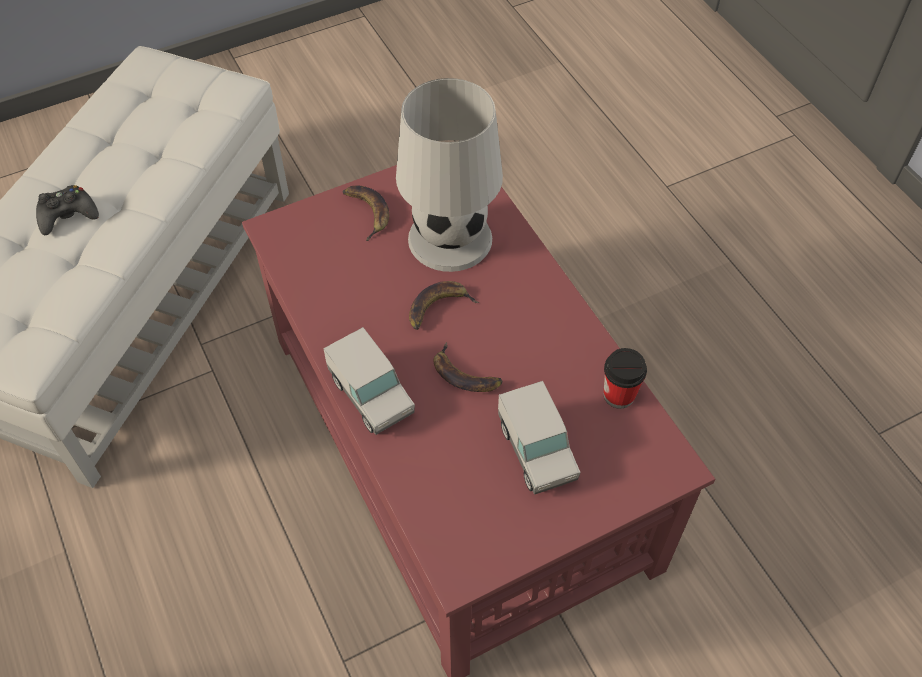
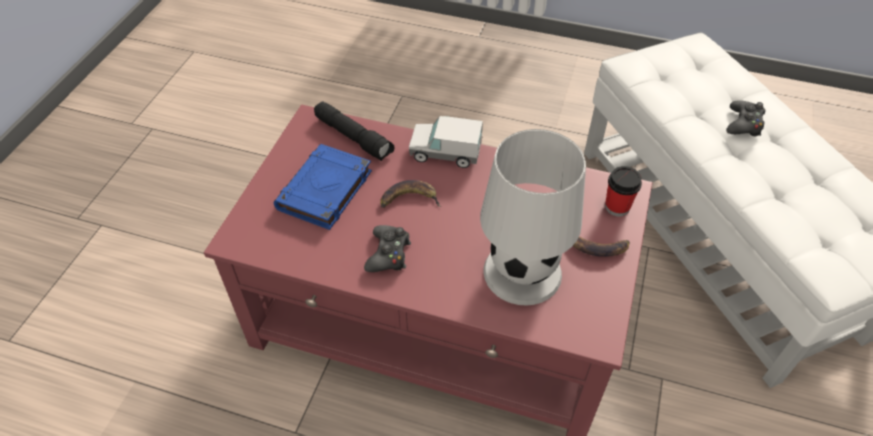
camera: 135 degrees right, 5 degrees down
banana [409,281,479,330] -> none
toy truck [498,381,580,495] -> blue book [274,144,372,230]
cup [604,348,647,409] -> cup moved to [605,166,642,216]
none -> black flashlight [314,101,395,161]
none -> black game controller [364,225,411,272]

